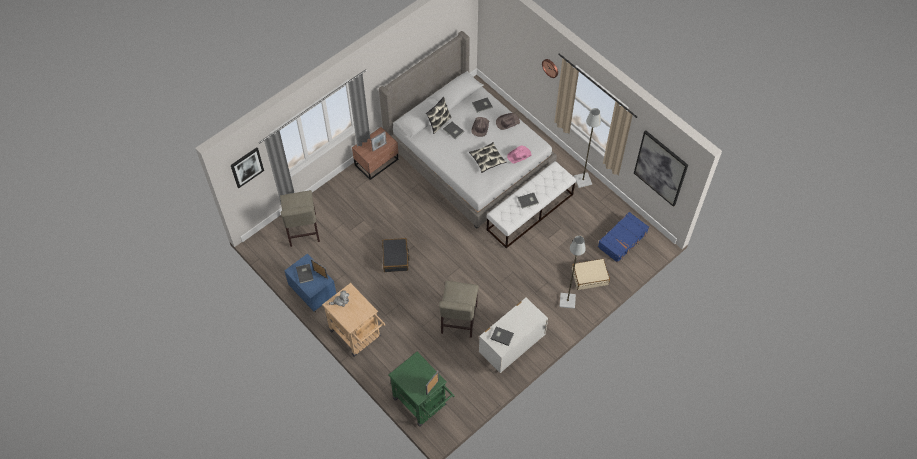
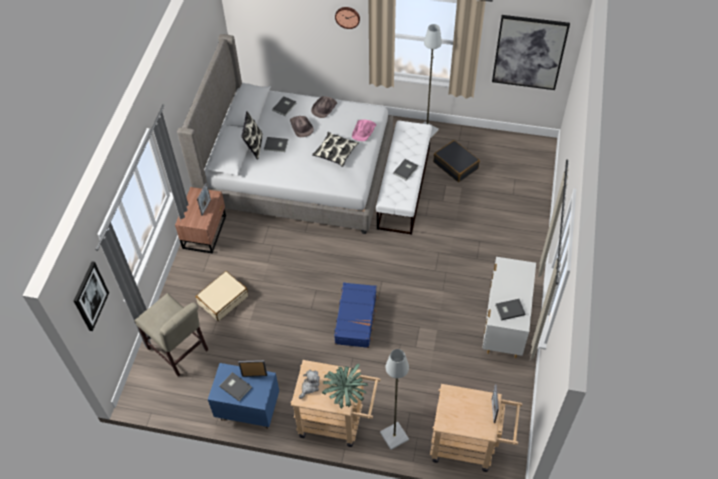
camera: 35 degrees left, 5 degrees down
black suitcase [382,238,410,272] -> black suitcase moved to [433,140,480,182]
green cart [389,352,455,427] -> beige cart [430,384,522,472]
beige chair [439,281,478,338] -> none
grey floor lamp [559,236,586,309] -> grey floor lamp moved to [380,349,409,450]
beige suitcase [572,259,610,290] -> beige suitcase moved to [196,271,248,321]
blue suitcase [598,212,649,263] -> blue suitcase moved to [334,282,379,348]
none -> potted plant [322,364,368,409]

